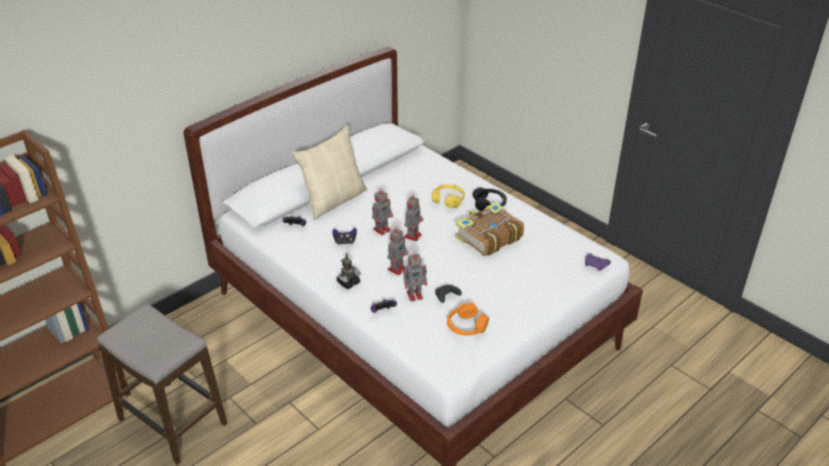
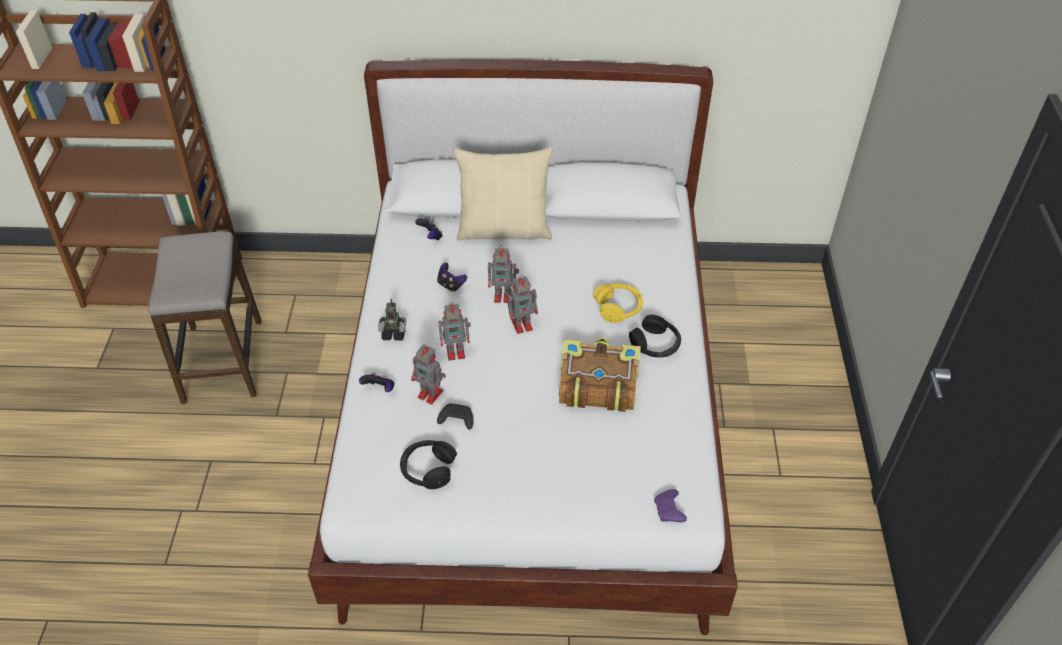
camera: 45 degrees right, 10 degrees up
orange headphones [447,303,489,336] -> black headphones [400,440,457,489]

